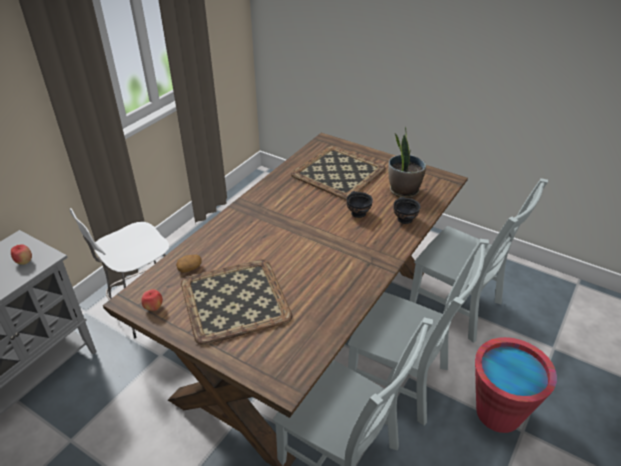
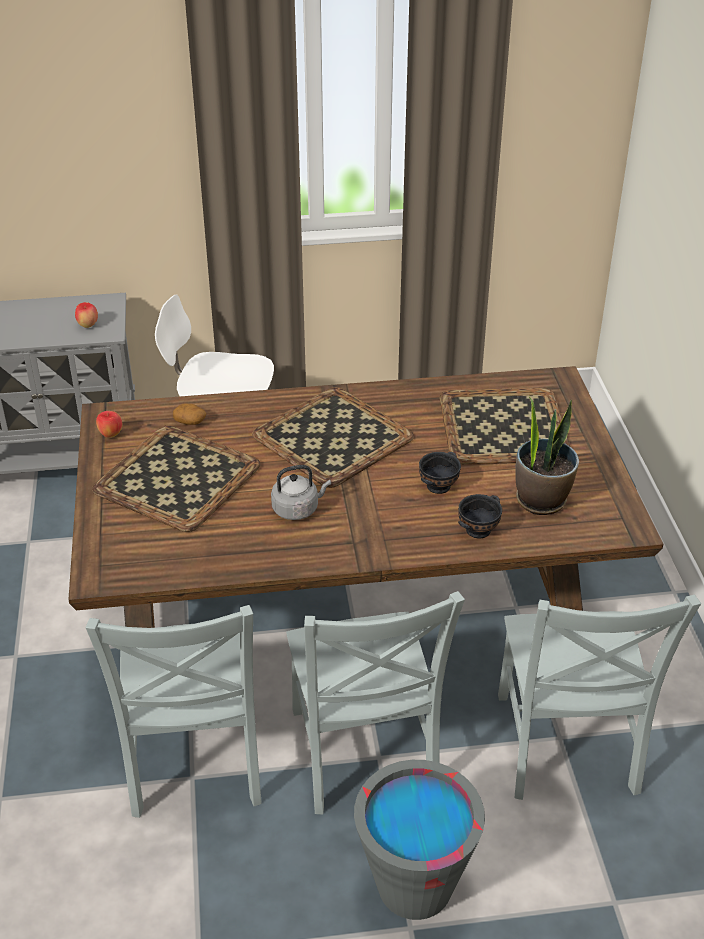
camera: 50 degrees right, 0 degrees up
red bucket [475,337,557,433] -> grey bucket [354,760,485,920]
none -> tray [252,387,414,488]
none -> grey kettle [271,465,331,520]

